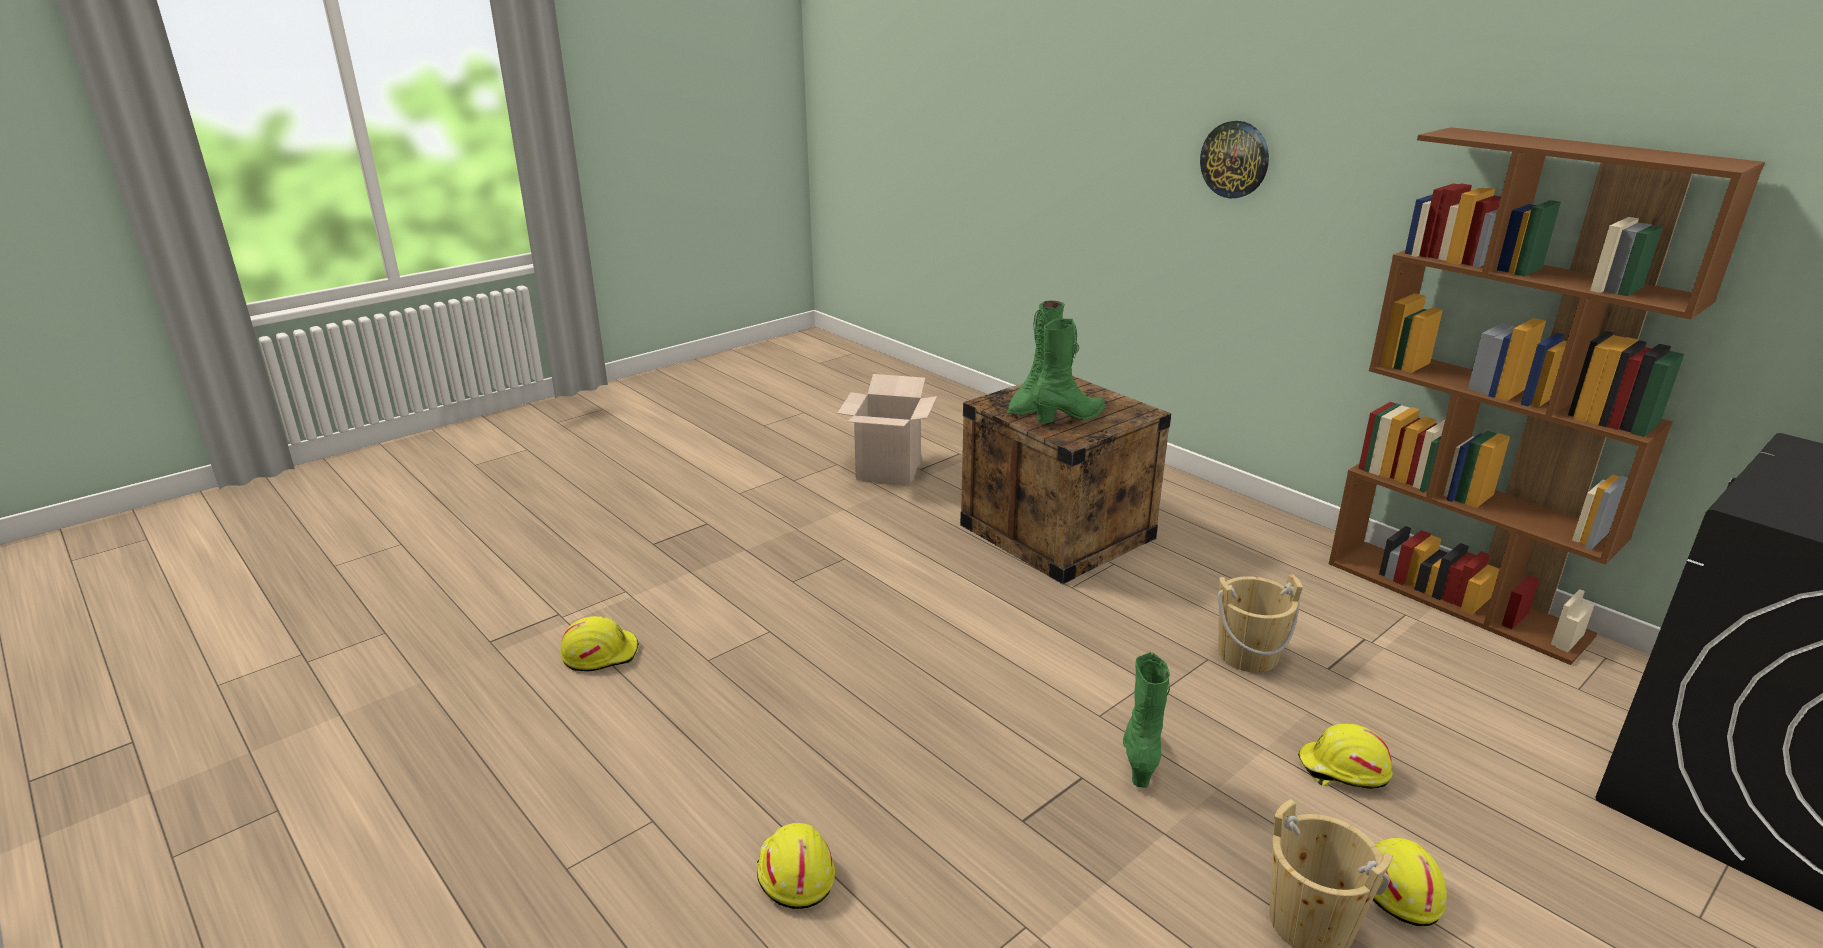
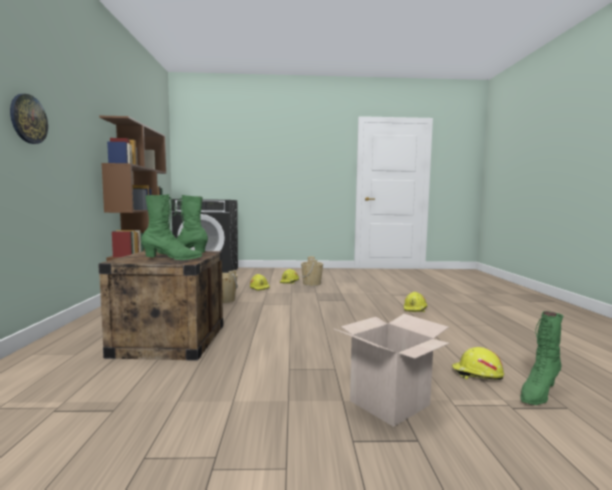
camera: 140 degrees left, 20 degrees down
cardboard box [837,374,937,485] -> cardboard box moved to [333,314,449,427]
green boot [1123,651,1170,788] -> green boot moved to [520,311,563,405]

